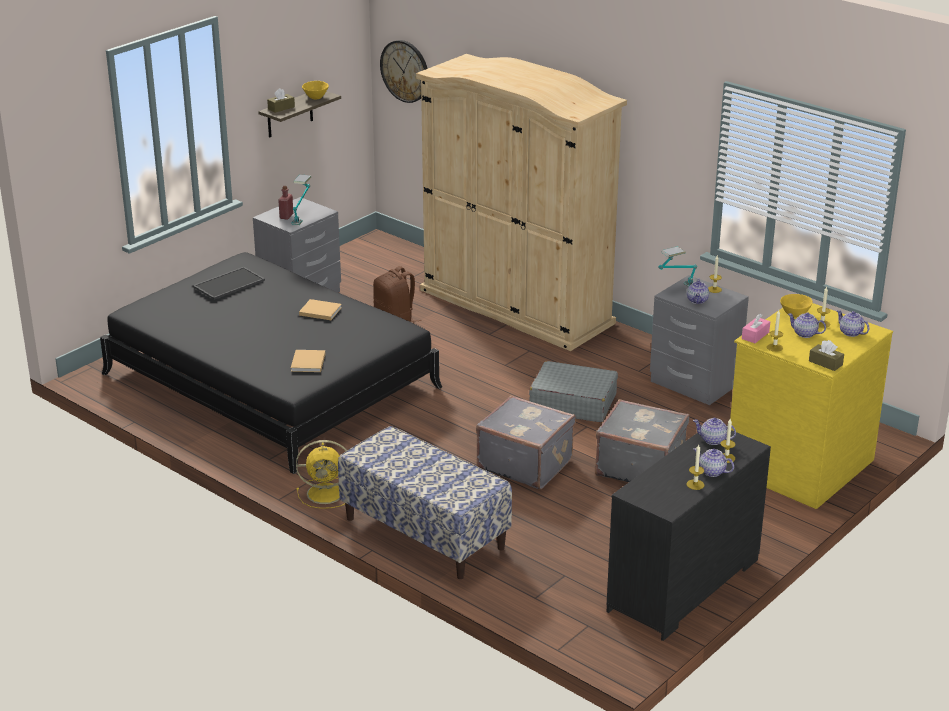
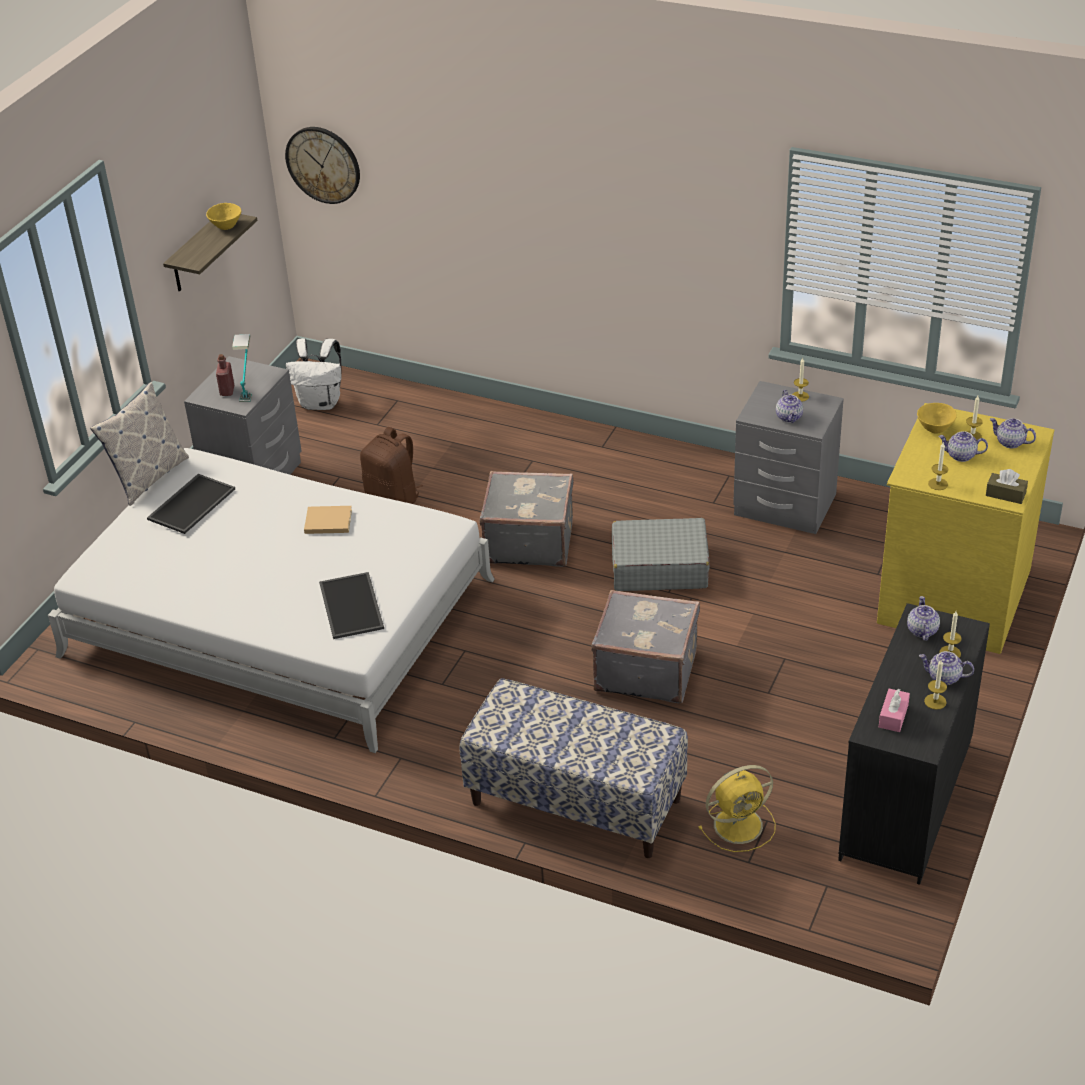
camera: 15 degrees left, 10 degrees up
black bed [100,252,442,474] -> white bed [48,448,495,753]
brown tissue box [267,88,295,113] -> none
beige book [291,350,325,372] -> tray [319,572,384,639]
yellow fan [296,440,347,509] -> yellow fan moved to [698,765,775,852]
beige wardrobe [416,54,627,351] -> none
grey suitcase [595,399,689,482] -> grey suitcase moved to [480,471,574,567]
table lamp [658,246,697,287] -> none
teapot [693,418,736,445] -> teapot turned 90 degrees clockwise [907,596,940,641]
pink tissue box [742,314,770,343] -> pink tissue box moved to [879,689,910,732]
none -> pillow [90,382,189,506]
none -> white backpack [286,338,342,410]

